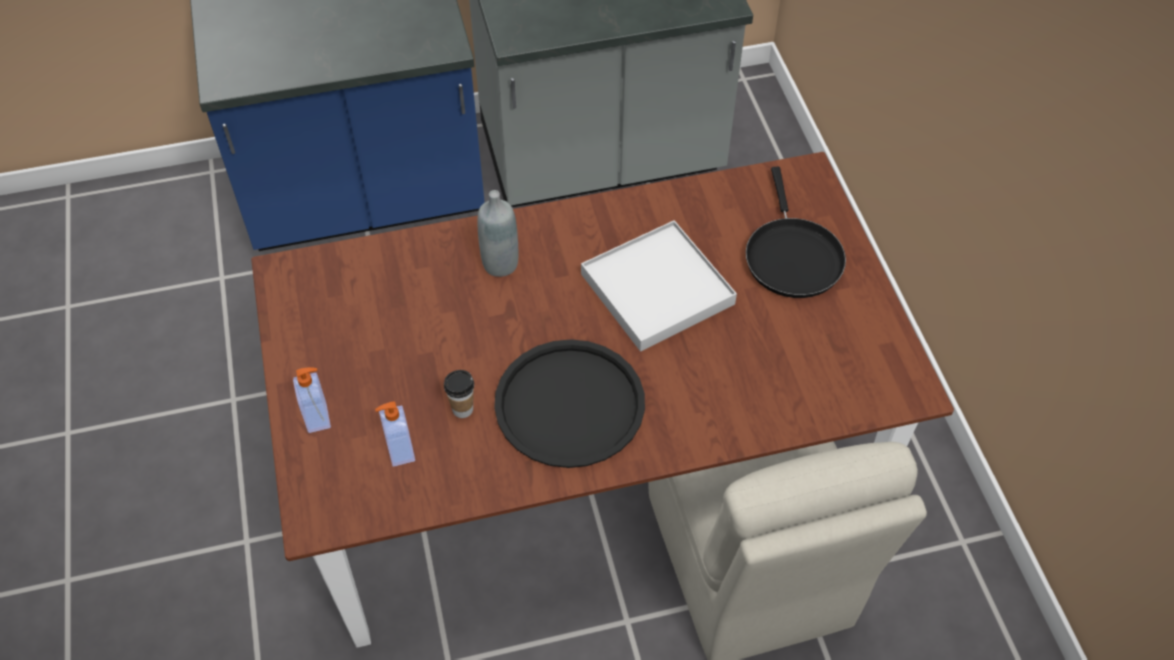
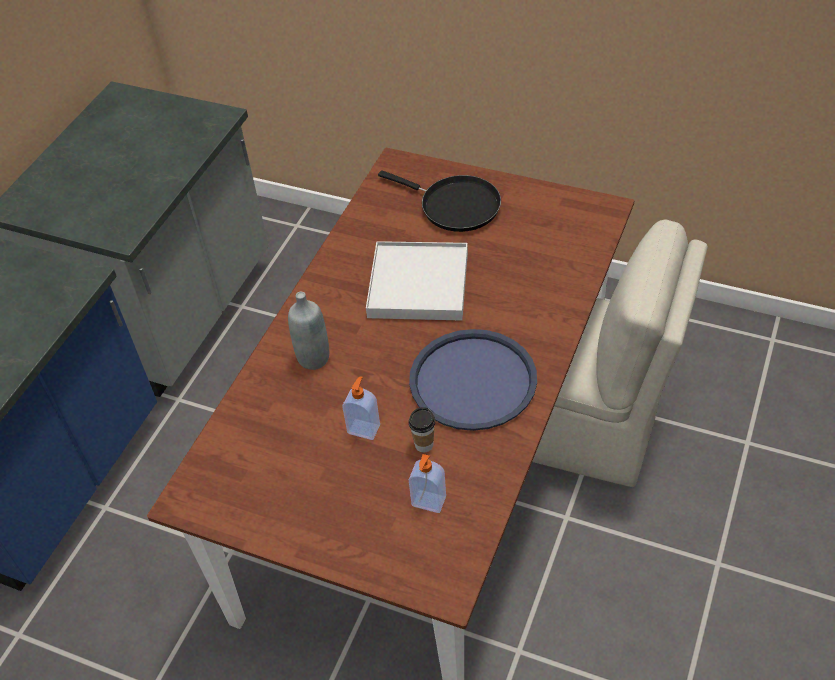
camera: 50 degrees left, 5 degrees down
soap dispenser [293,367,331,433] -> soap dispenser moved to [342,376,380,440]
black tray [494,339,645,468] -> blue tray [409,329,537,431]

